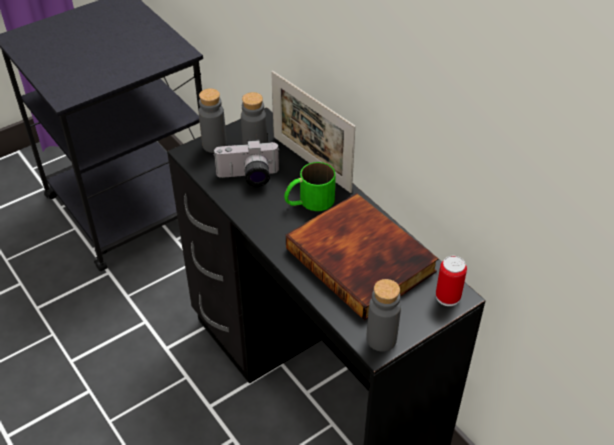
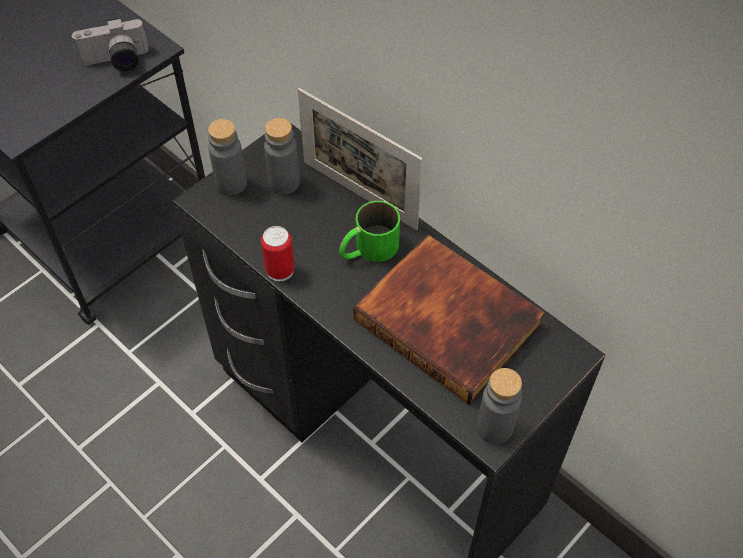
camera: 10 degrees left, 10 degrees up
camera [213,139,280,187] -> camera moved to [72,17,149,71]
can [436,255,467,306] -> can moved to [261,226,295,281]

